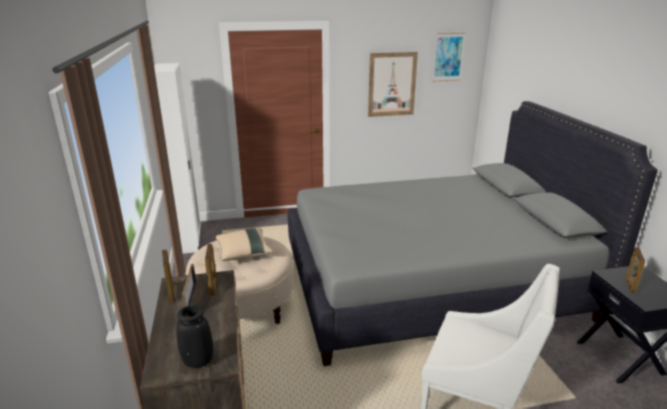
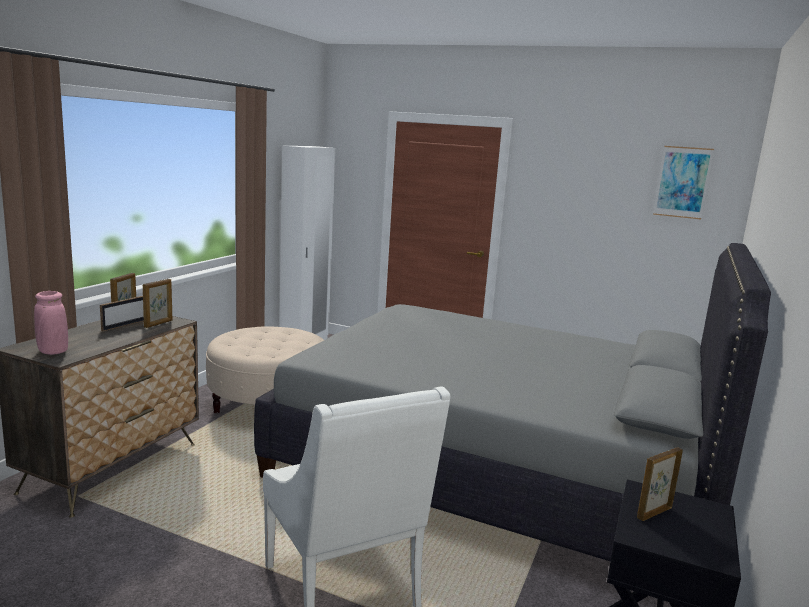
camera: 35 degrees right, 10 degrees down
black vase [176,305,213,368] -> pink vase [34,291,68,355]
beige pillow [215,228,273,261] -> none
picture [368,52,418,117] -> none

